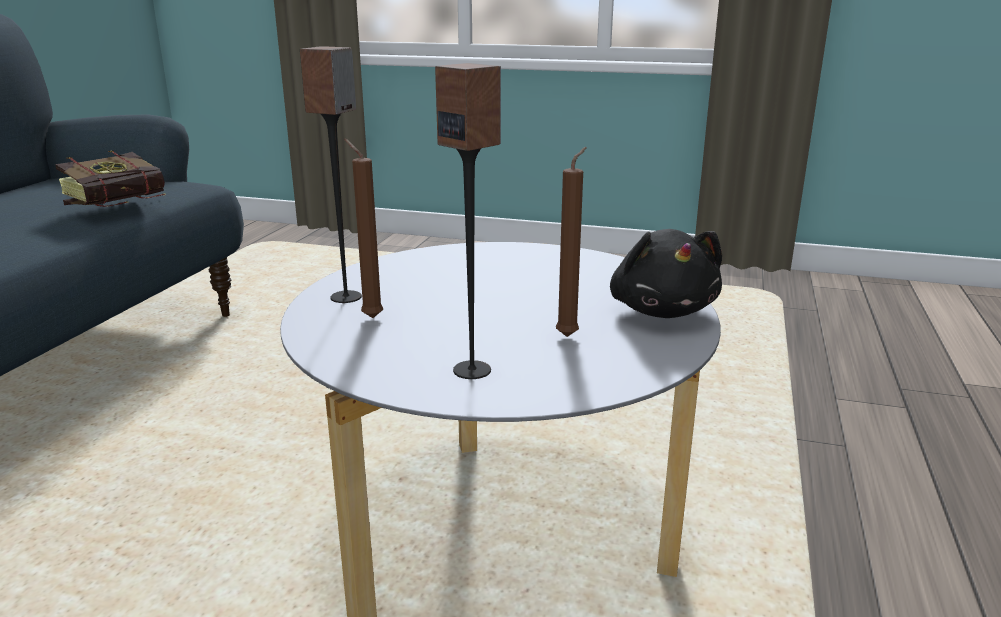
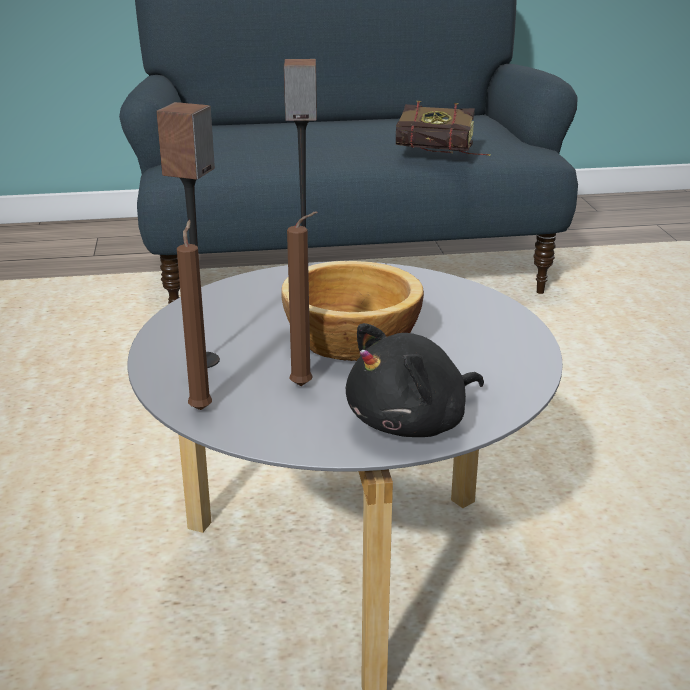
camera: 65 degrees right, 5 degrees up
brown candle [344,139,383,318] -> brown candle moved to [177,220,212,410]
none -> bowl [281,261,424,361]

